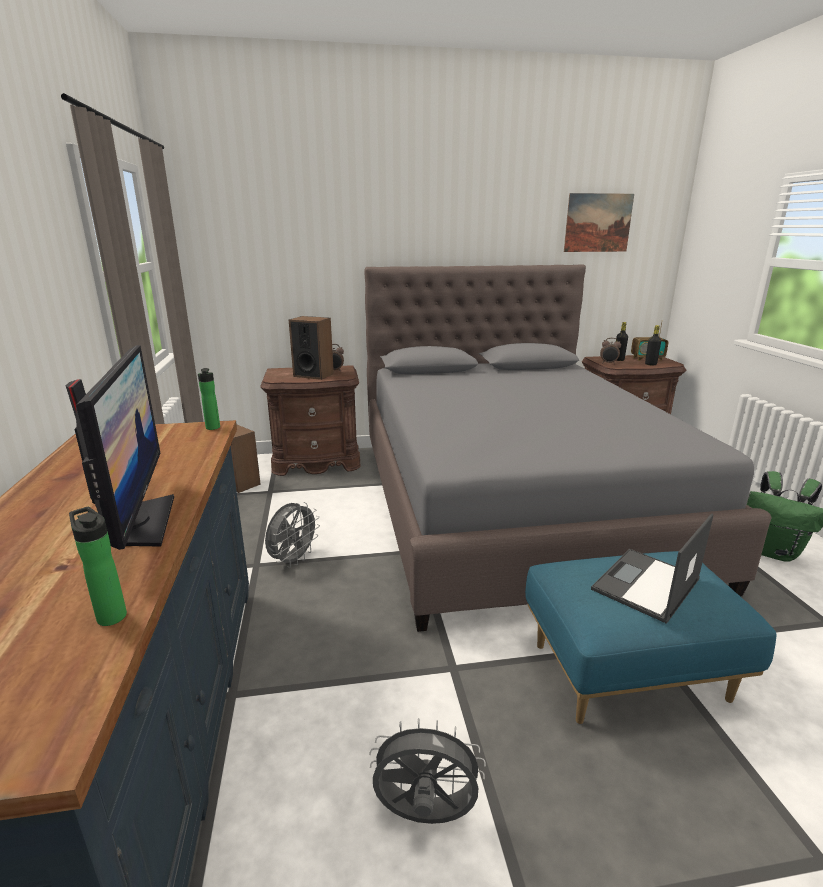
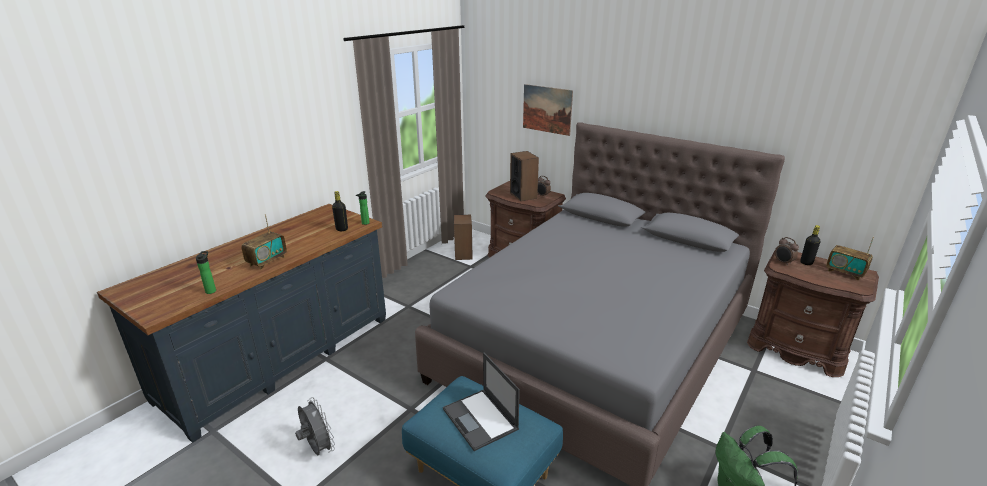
camera: 45 degrees right, 5 degrees up
monitor [65,345,174,550] -> radio [241,214,287,270]
grey fan [265,502,320,568] -> none
picture [564,193,634,252] -> picture moved to [523,84,573,136]
laptop [591,513,713,624] -> laptop turned 120 degrees counterclockwise [443,353,520,451]
black bottle [645,325,661,365] -> black bottle moved to [332,191,348,231]

